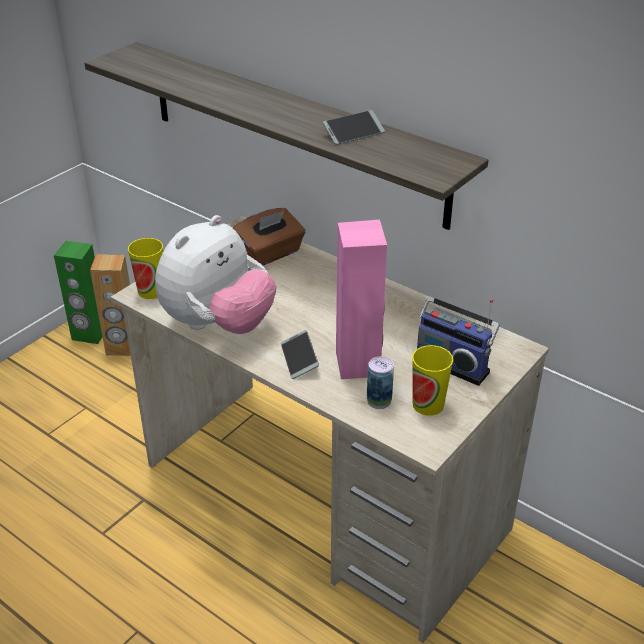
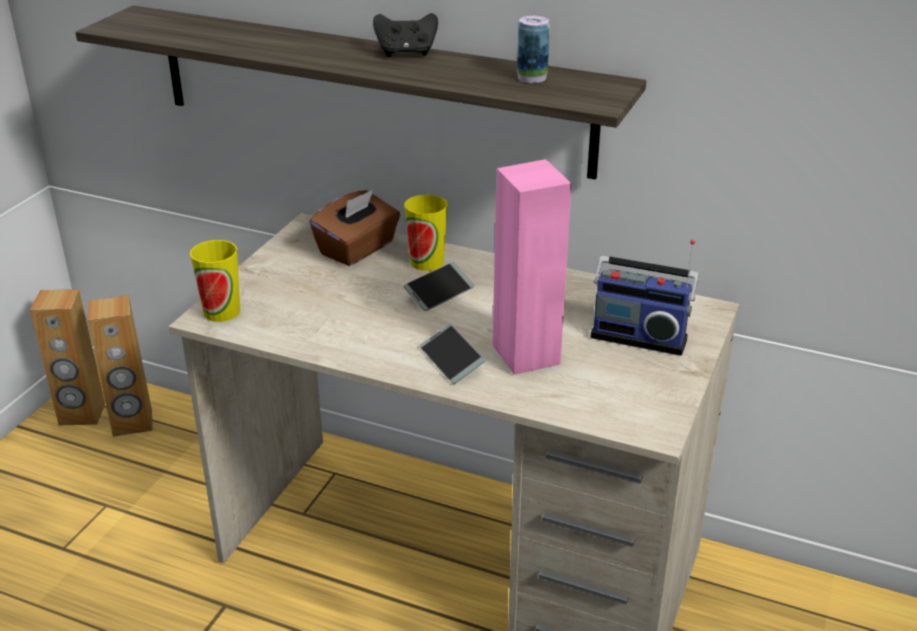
camera: 15 degrees left, 5 degrees down
green speaker [54,241,102,344] -> brown speaker [30,289,105,425]
plush toy [155,215,276,334] -> none
phone [323,110,385,145] -> phone moved to [404,262,475,311]
can [367,356,394,409] -> can moved to [517,16,550,83]
cup [412,345,453,416] -> cup moved to [405,195,448,271]
none -> black game controller [373,13,438,57]

